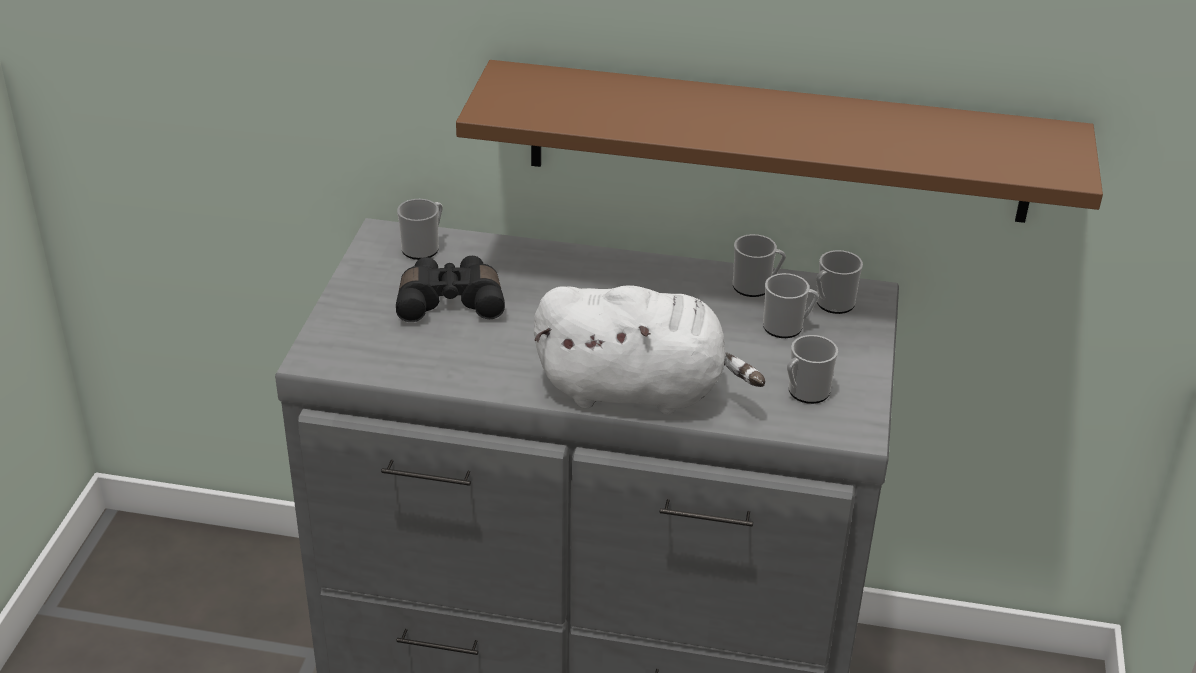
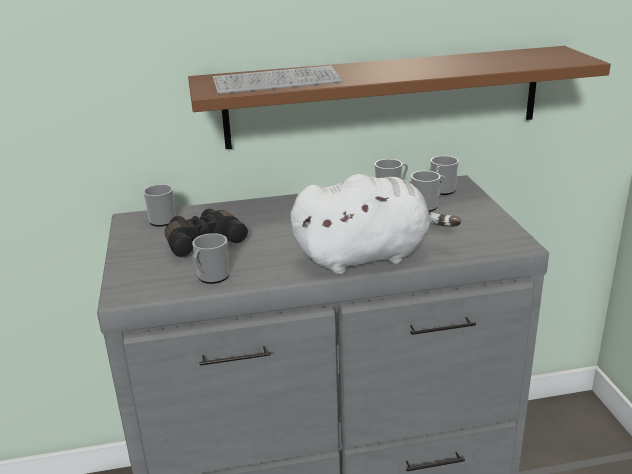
camera: 20 degrees left, 10 degrees down
mug [787,335,838,404] -> mug moved to [192,233,229,284]
none -> keyboard [213,66,342,94]

